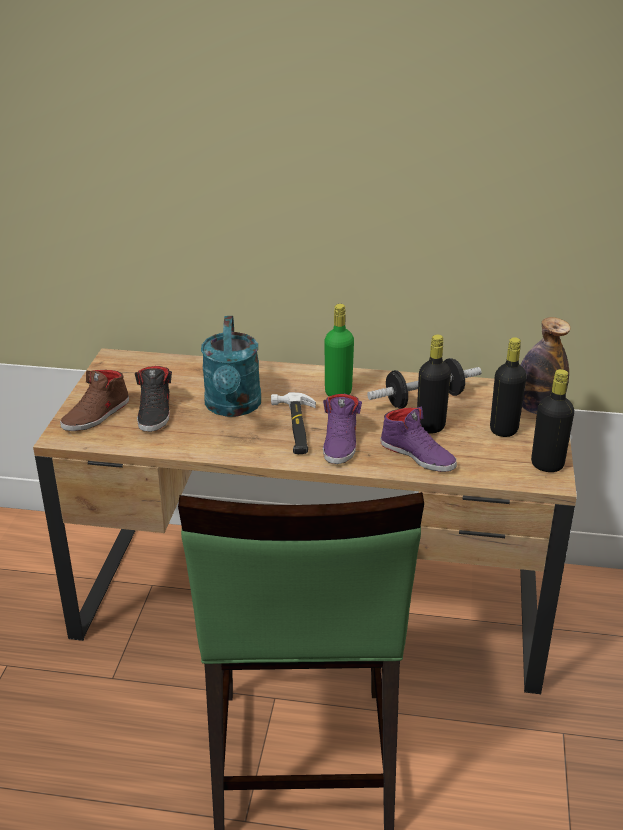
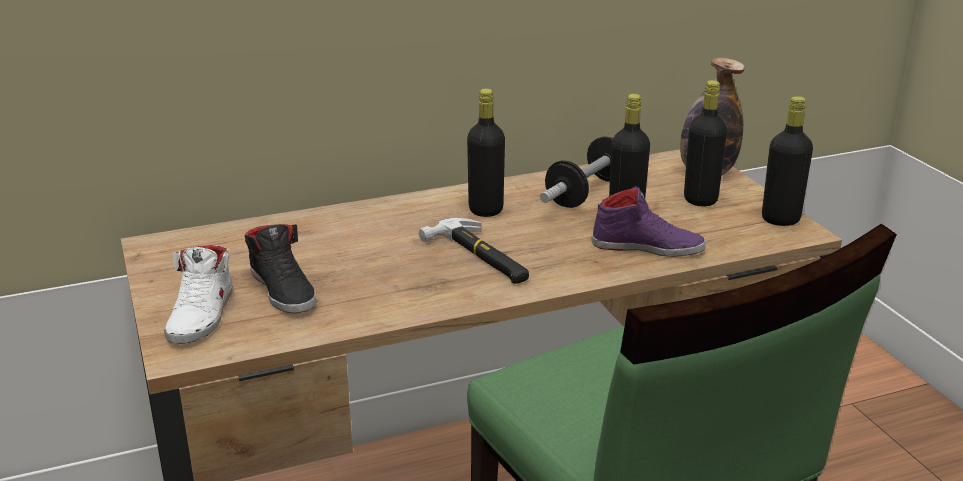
camera: 30 degrees left, 5 degrees down
brown shoe [60,370,129,431] -> white shoe [164,245,233,344]
turquoise watering can [201,316,261,417] -> none
purple shoe [323,394,362,464] -> none
green bottle [325,304,354,396] -> black bottle [467,89,505,217]

